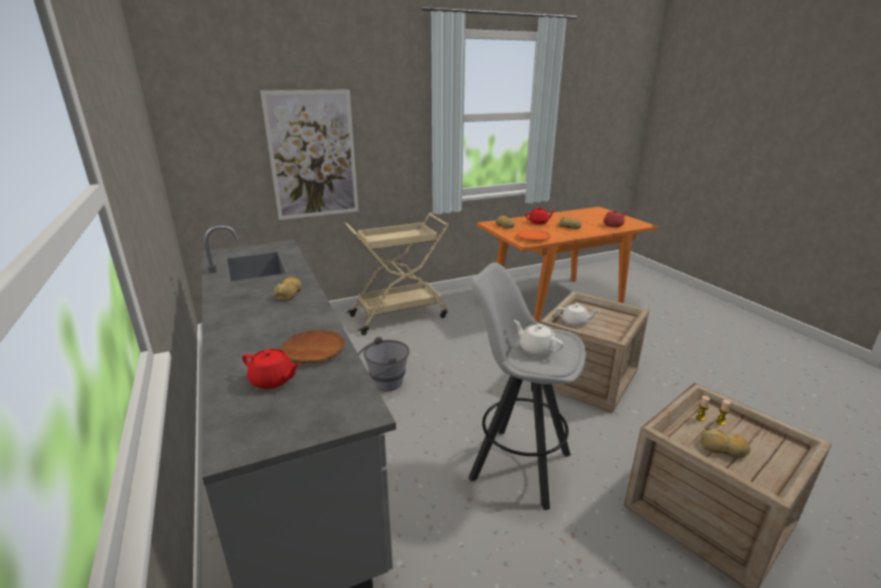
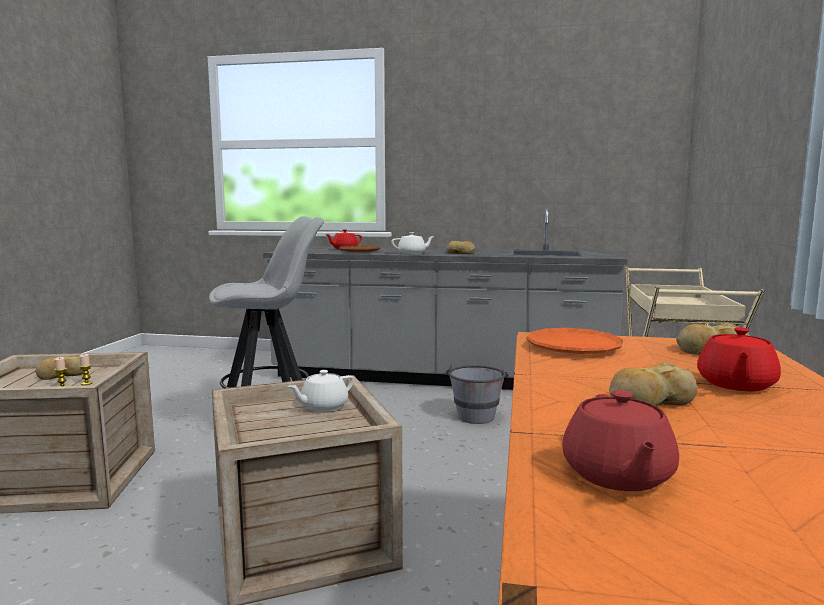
camera: 125 degrees right, 15 degrees down
picture [260,89,359,220] -> none
white teapot [514,320,564,356] -> white teapot moved to [391,232,435,254]

